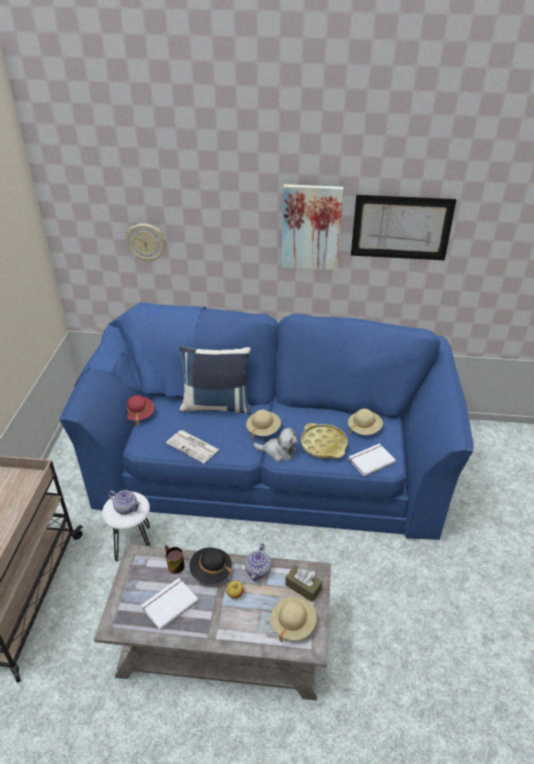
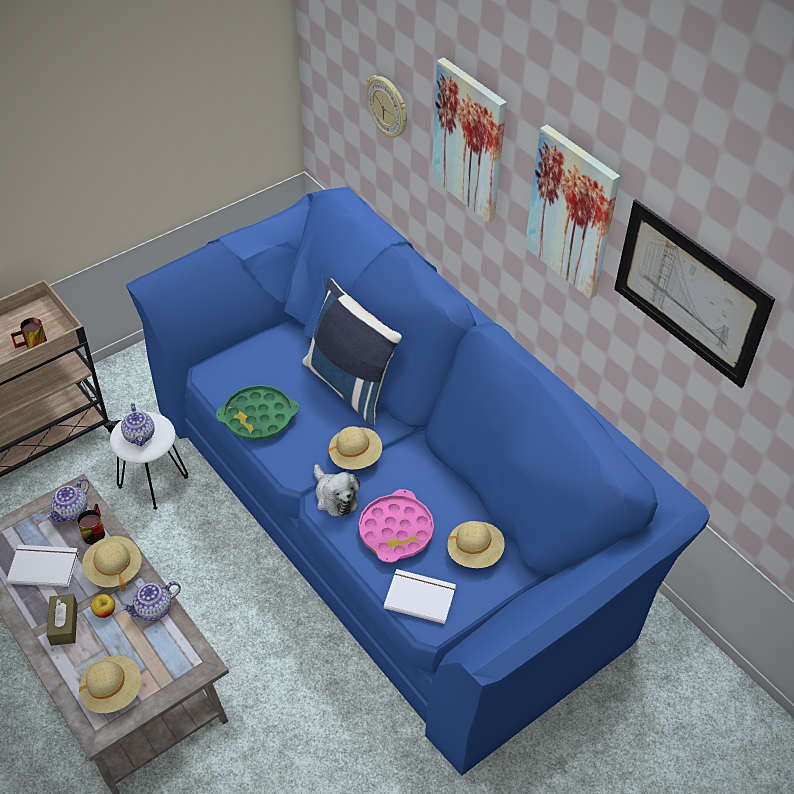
camera: 45 degrees right, 10 degrees up
red hat [127,395,154,426] -> none
newspaper [166,430,219,464] -> green tray [216,385,299,441]
black hat [190,548,232,584] -> beige hat [82,536,142,591]
brown tissue box [285,565,322,602] -> brown tissue box moved to [46,594,78,646]
yellow tray [301,423,348,459] -> pink tray [359,489,434,563]
none -> mug [11,318,47,349]
none -> teapot [46,478,89,522]
none -> picture [431,58,507,223]

